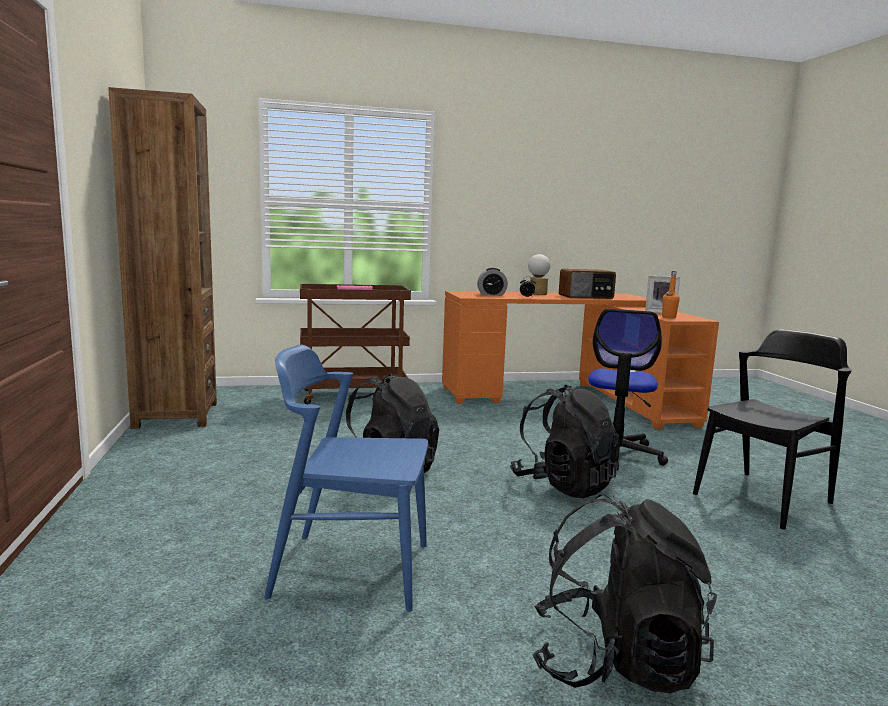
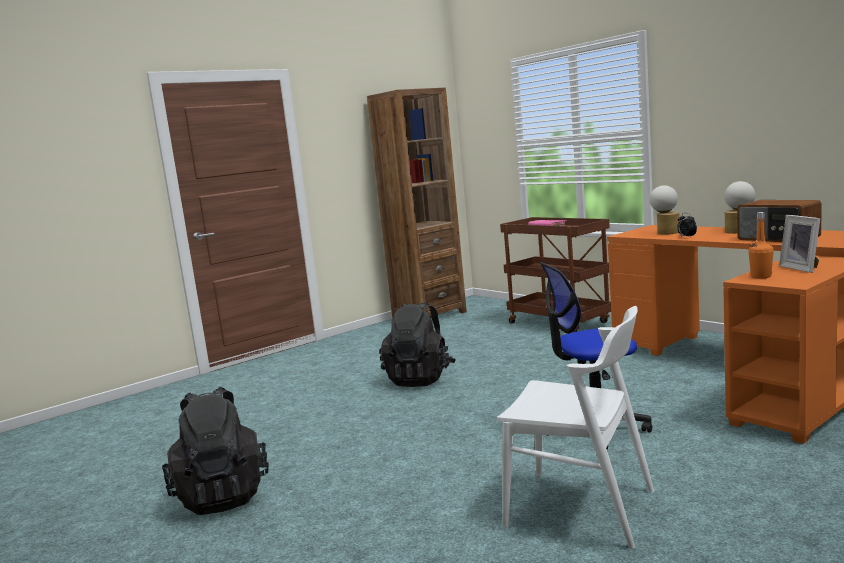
camera: 65 degrees right, 0 degrees up
blue chair [264,345,428,612] -> none
alarm clock [477,268,508,296] -> table lamp [650,185,680,235]
black backpack [510,385,619,498] -> none
black chair [693,329,852,530] -> white chair [497,306,654,549]

